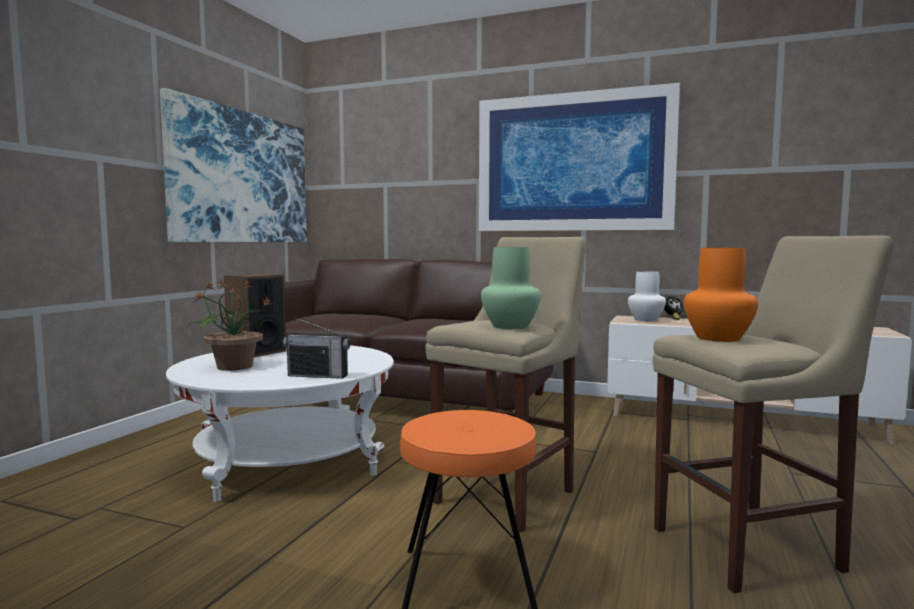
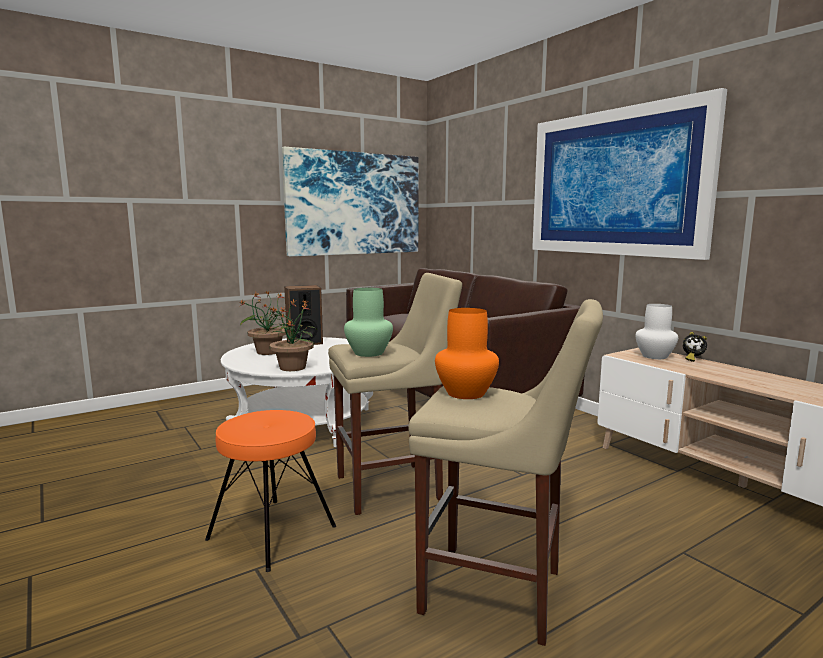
camera: 35 degrees right, 5 degrees up
radio [283,318,350,379] -> potted plant [266,299,317,371]

